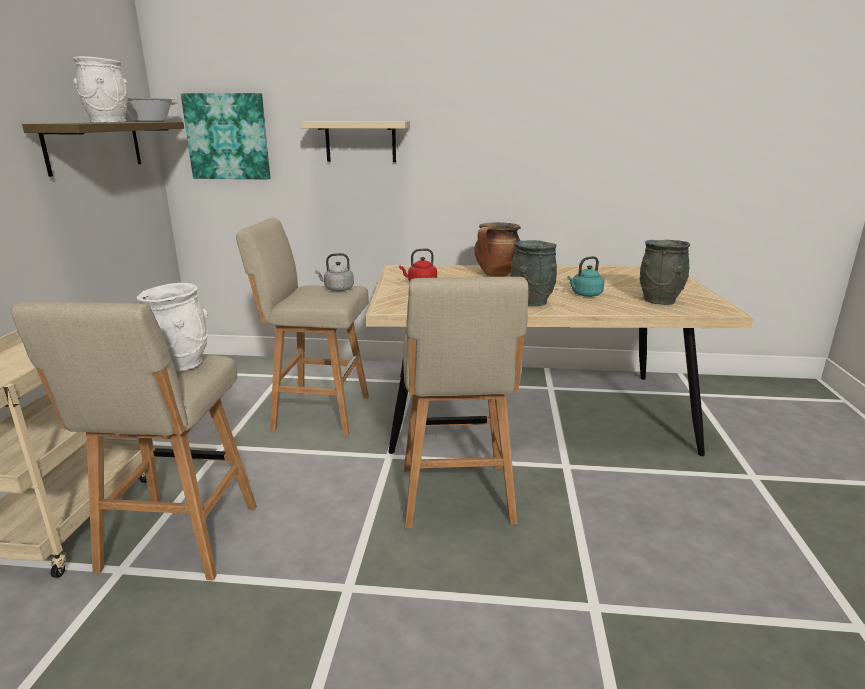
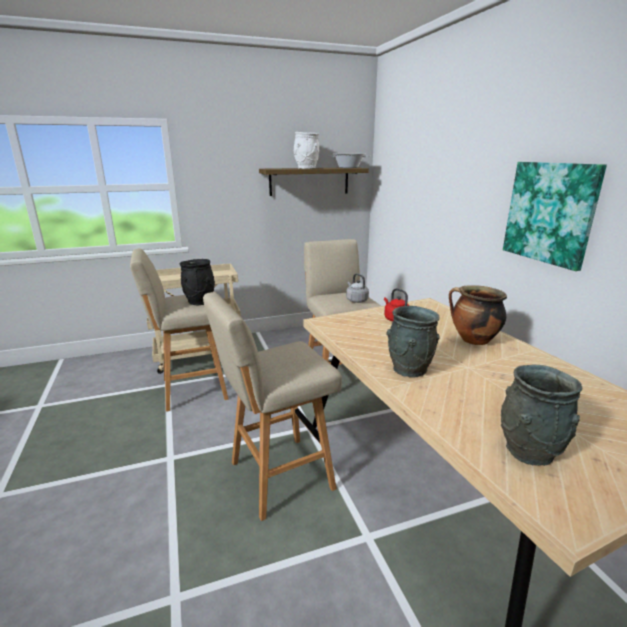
camera: 65 degrees right, 0 degrees up
white vase [137,283,208,372] -> black vase [180,259,215,306]
picture [181,93,270,180] -> picture moved to [503,162,607,271]
beige shelf [301,121,410,162] -> none
turquoise kettle [567,256,604,297] -> none

